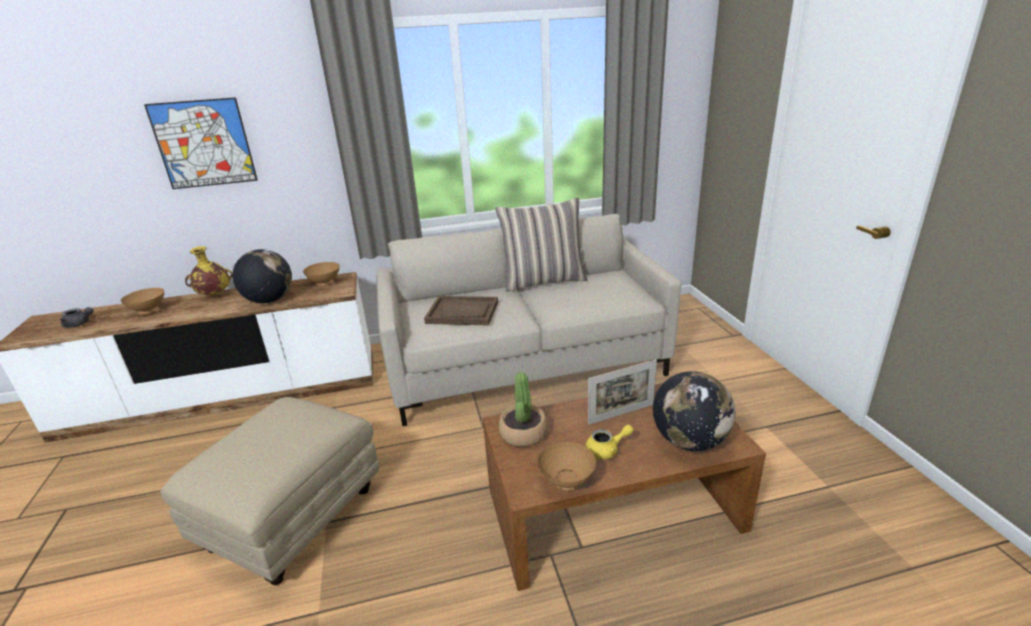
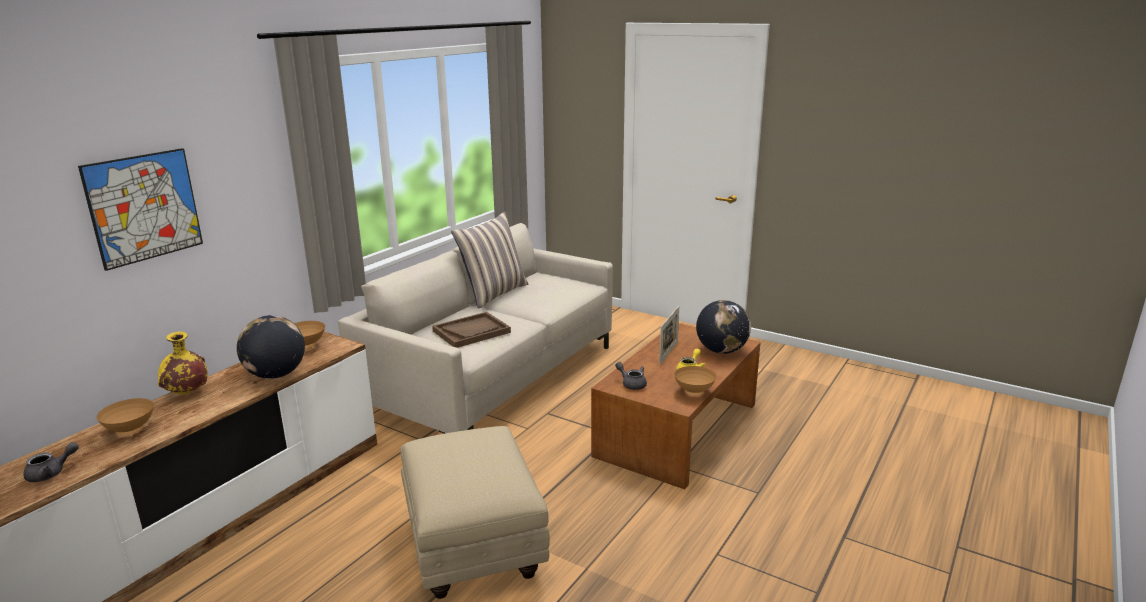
camera: 45 degrees left, 5 degrees down
potted plant [499,372,548,447] -> grey teapot [615,362,647,390]

